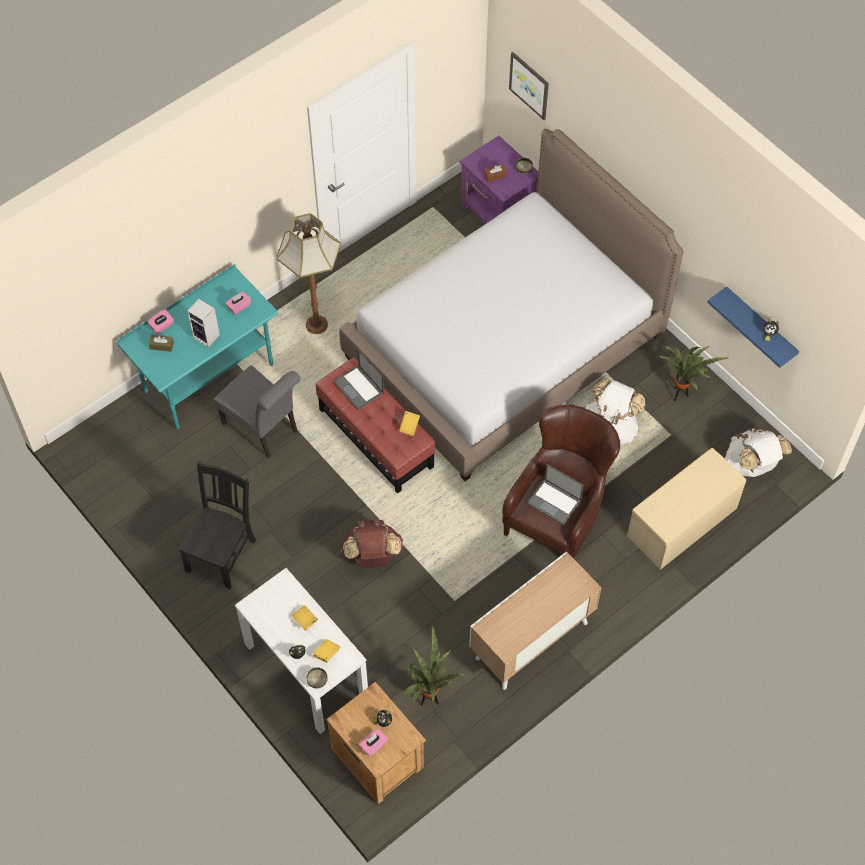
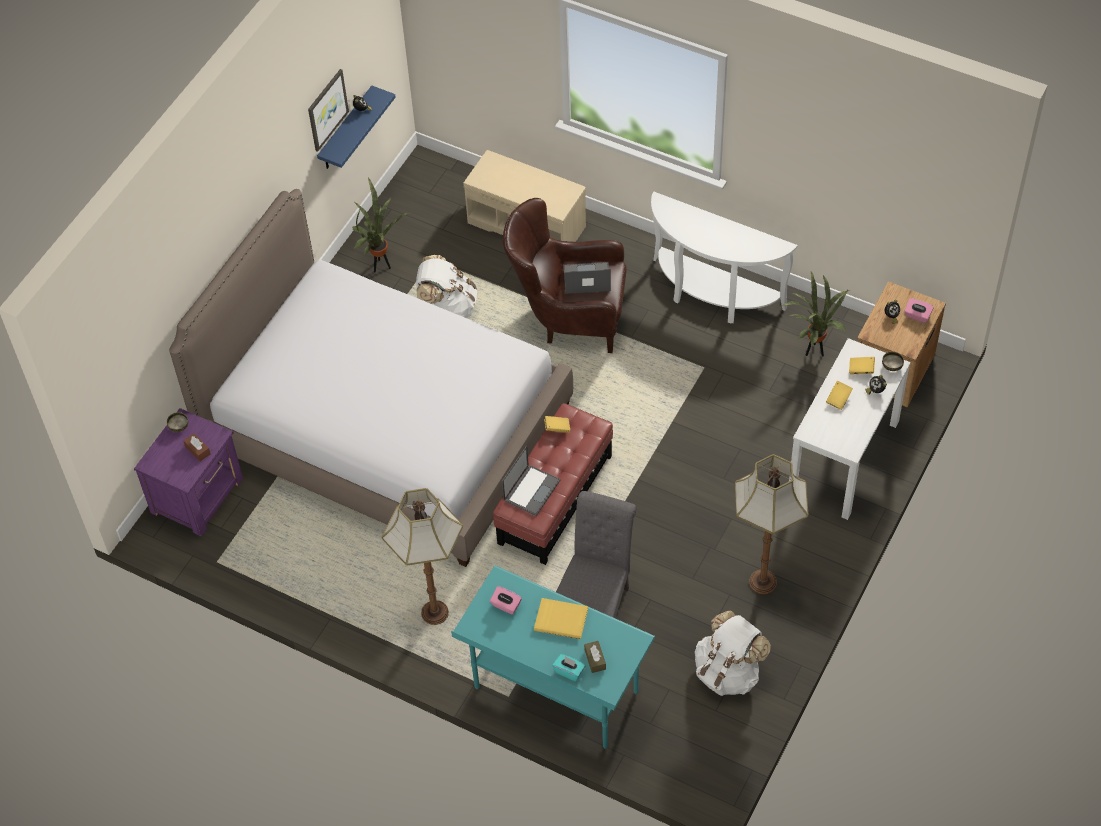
camera: 110 degrees left, 5 degrees down
pink tissue box [147,309,174,334] -> turquoise tissue box [552,654,585,682]
black chair [179,461,256,589] -> floor lamp [735,454,808,594]
speaker [187,299,220,348] -> yellow book [534,598,588,639]
brown backpack [340,519,403,568] -> none
cabinet [469,552,602,690] -> white console table [651,192,798,323]
picture [509,52,549,120] -> picture moved to [308,69,349,152]
laptop [527,464,584,525] -> laptop turned 105 degrees counterclockwise [563,262,611,294]
white backpack [724,428,792,477] -> white backpack moved to [695,610,771,696]

